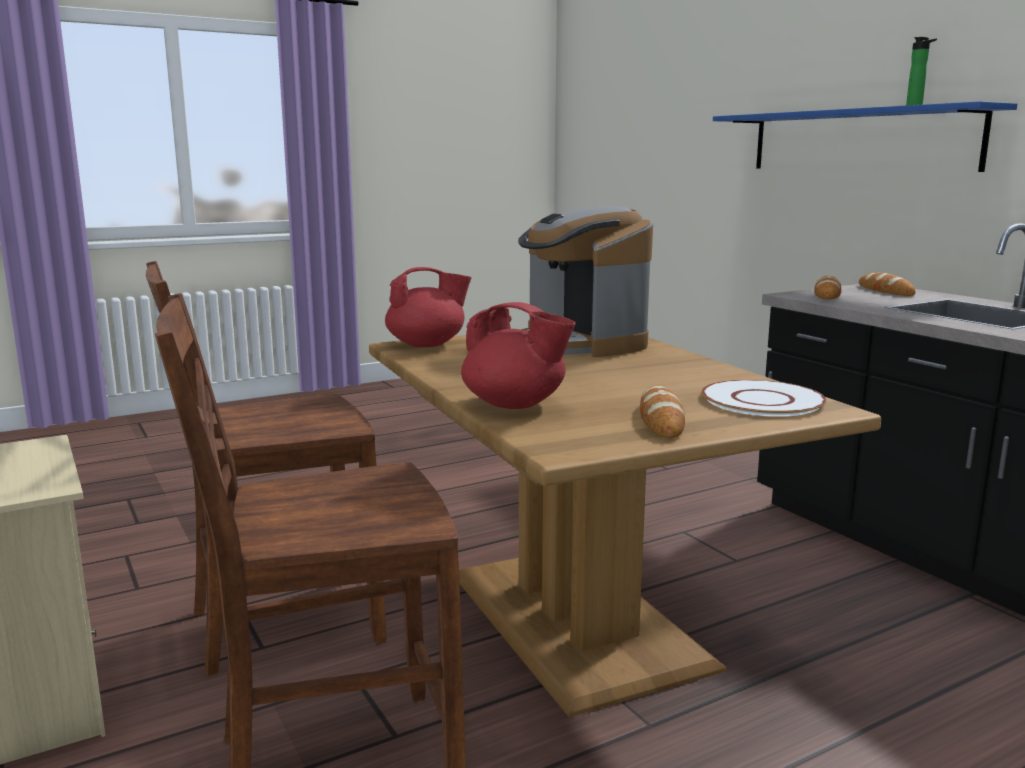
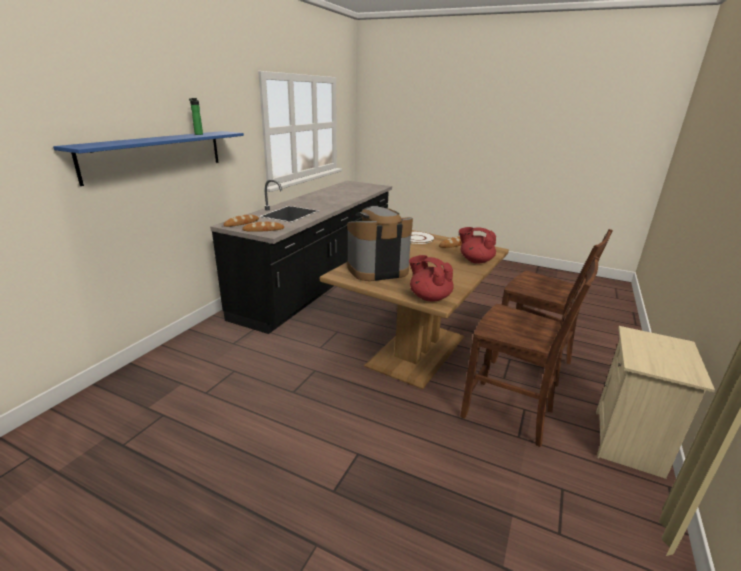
camera: 125 degrees left, 10 degrees up
red teapot [461,302,576,409] -> red teapot turned 60 degrees counterclockwise [459,227,496,263]
coffee machine [518,206,653,357] -> coffee machine turned 135 degrees counterclockwise [347,206,413,281]

